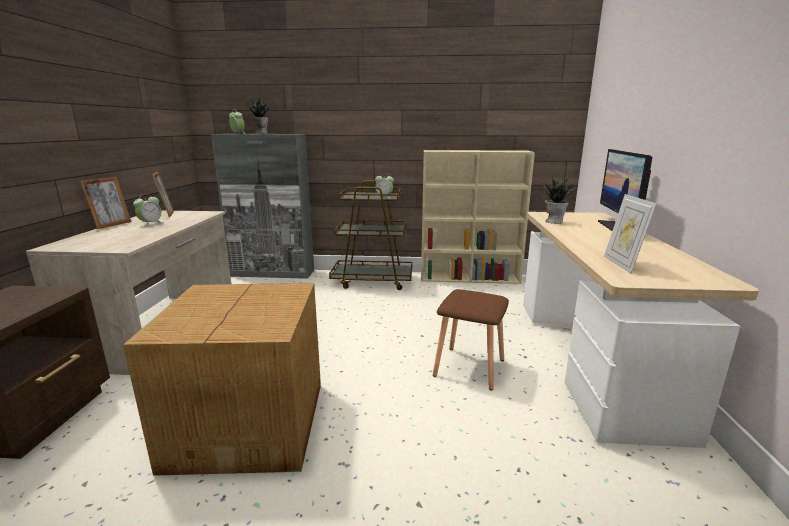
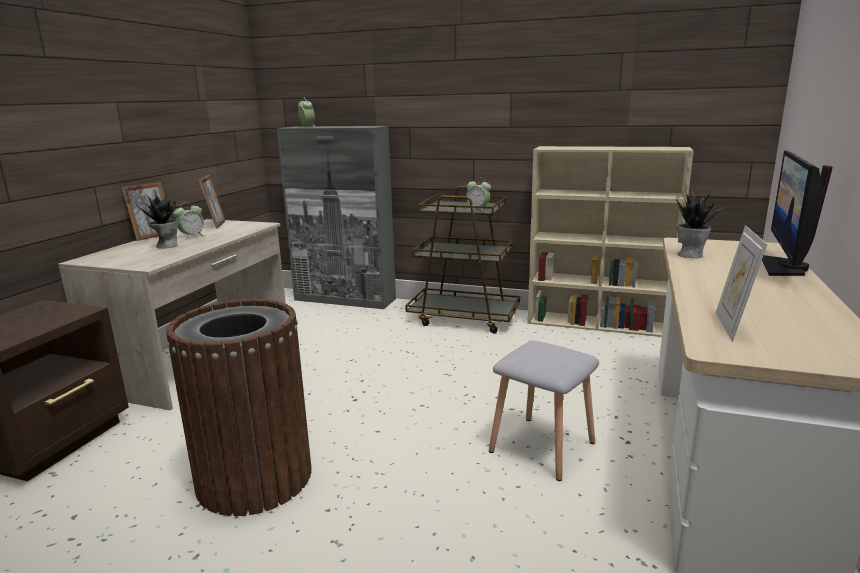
camera: 15 degrees right, 0 degrees up
cardboard box [123,283,321,476] -> brown trash can [166,299,312,516]
potted plant [246,96,271,134] -> potted plant moved to [136,189,178,249]
brown stool [433,289,509,391] -> grey stool [489,341,599,481]

